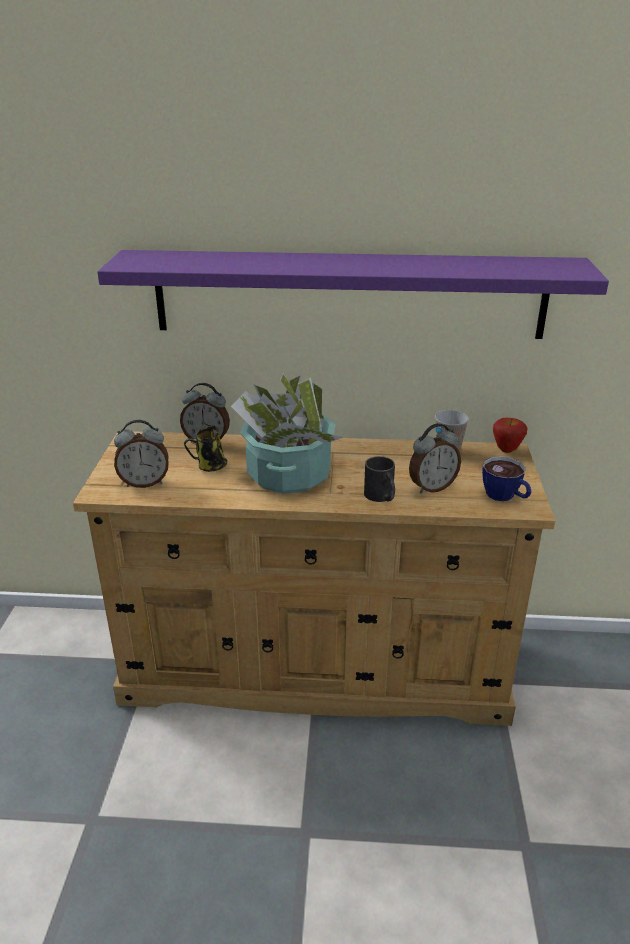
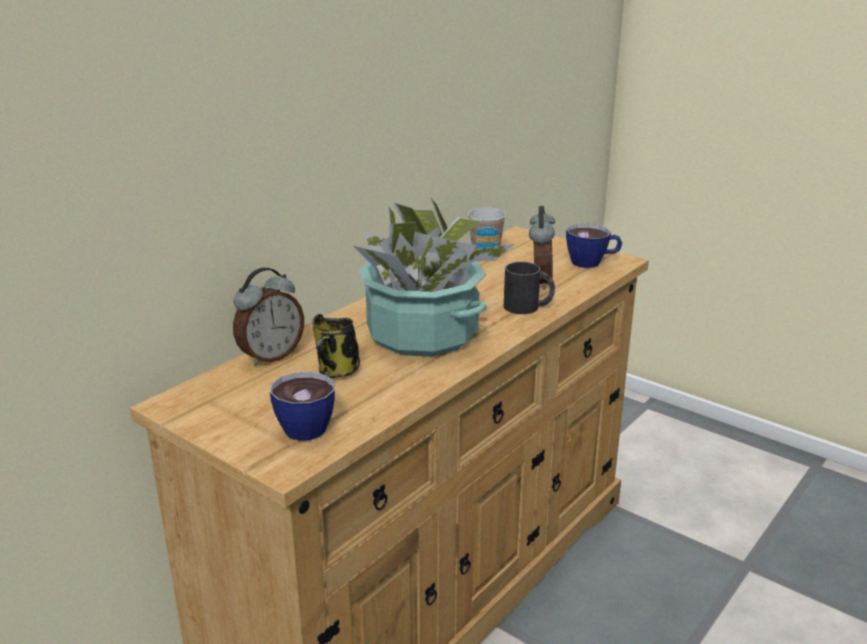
camera: 55 degrees left, 5 degrees down
purple shelf [97,250,609,339] -> none
alarm clock [114,420,169,488] -> cup [270,372,335,441]
apple [493,418,527,453] -> none

